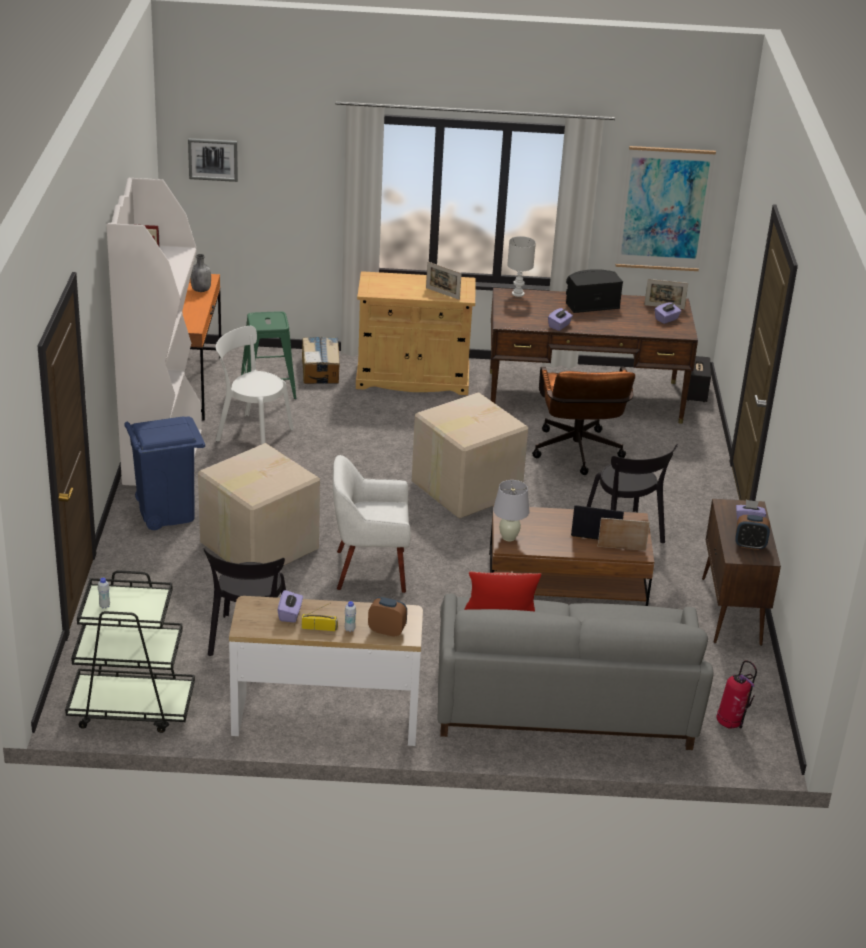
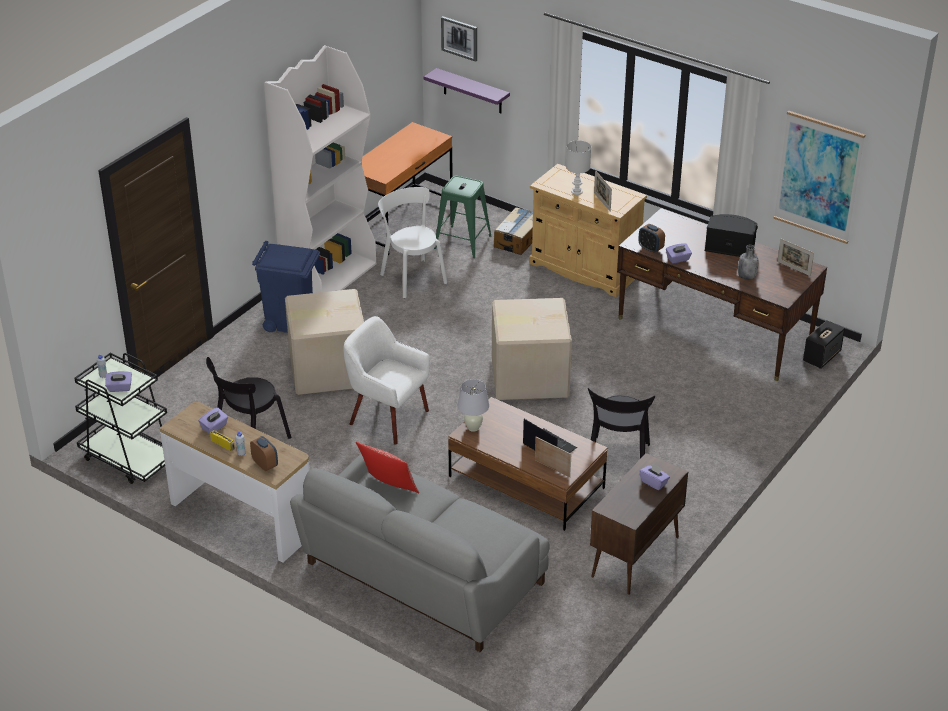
camera: 35 degrees right, 5 degrees up
grey bottle [191,254,211,292] -> grey bottle moved to [738,245,758,280]
white table lamp [507,236,536,297] -> white table lamp moved to [566,140,591,195]
brown office chair [532,367,635,475] -> none
purple tissue box [655,302,681,324] -> purple tissue box moved to [105,371,132,392]
fire extinguisher [716,660,757,729] -> none
alarm clock [735,515,770,550] -> alarm clock moved to [638,224,665,253]
none -> purple shelf [424,68,510,113]

